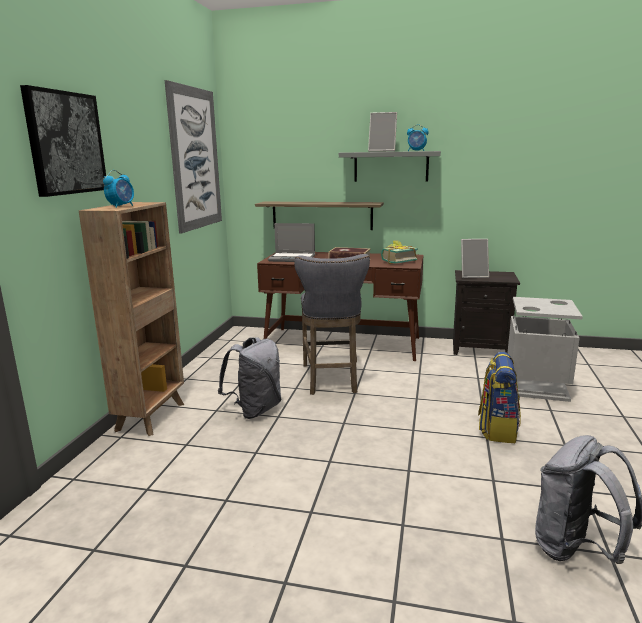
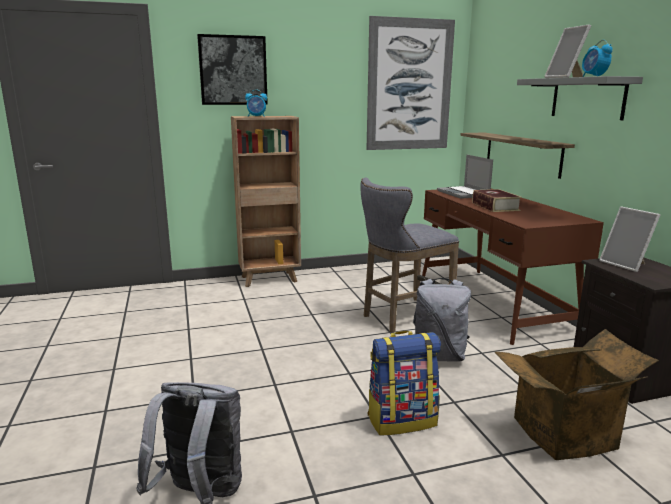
camera: 60 degrees right, 0 degrees up
grey backpack [218,337,282,419] -> grey backpack moved to [413,278,471,362]
book [381,240,418,264] -> none
grey trash can [508,297,583,402] -> cardboard box [495,329,659,460]

